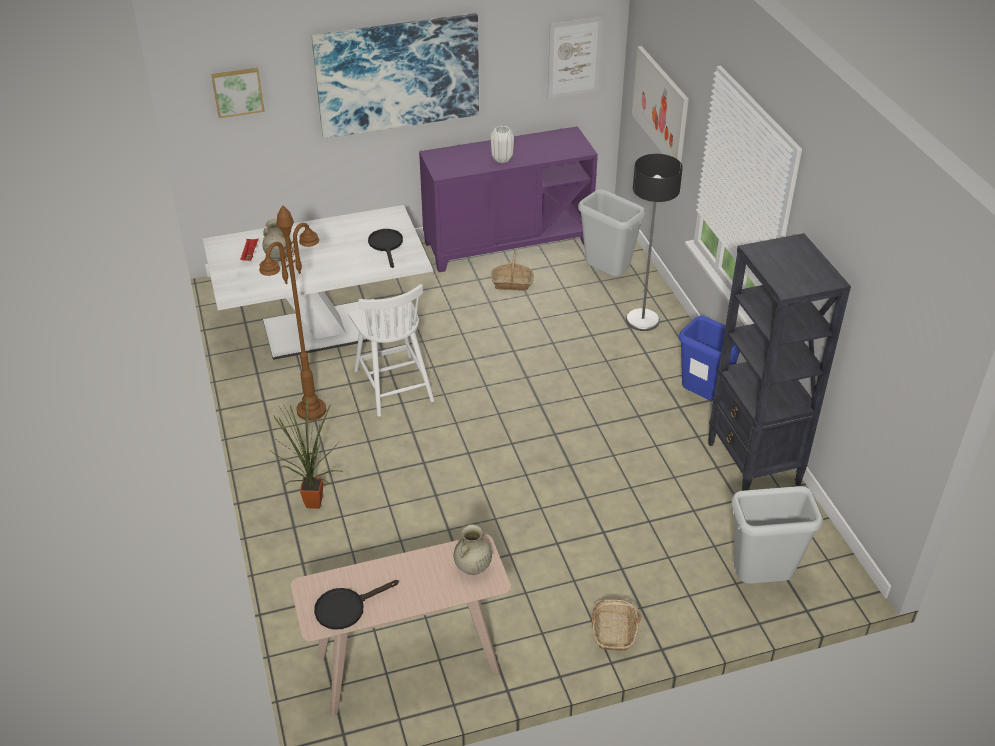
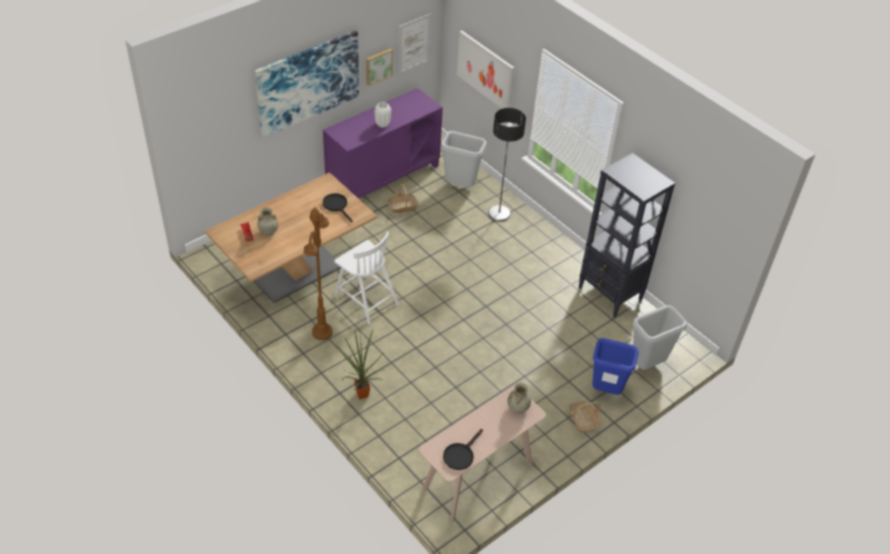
camera: 25 degrees left, 5 degrees up
white dining table [203,205,433,360] -> brown dining table [205,172,377,303]
picture [211,68,265,118] -> picture moved to [366,48,393,86]
blue trash can [679,316,740,401] -> blue trash can moved to [592,338,639,395]

